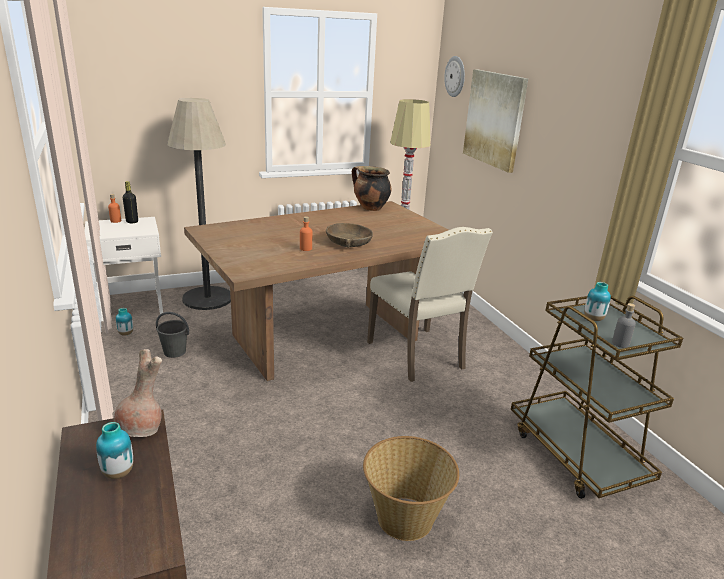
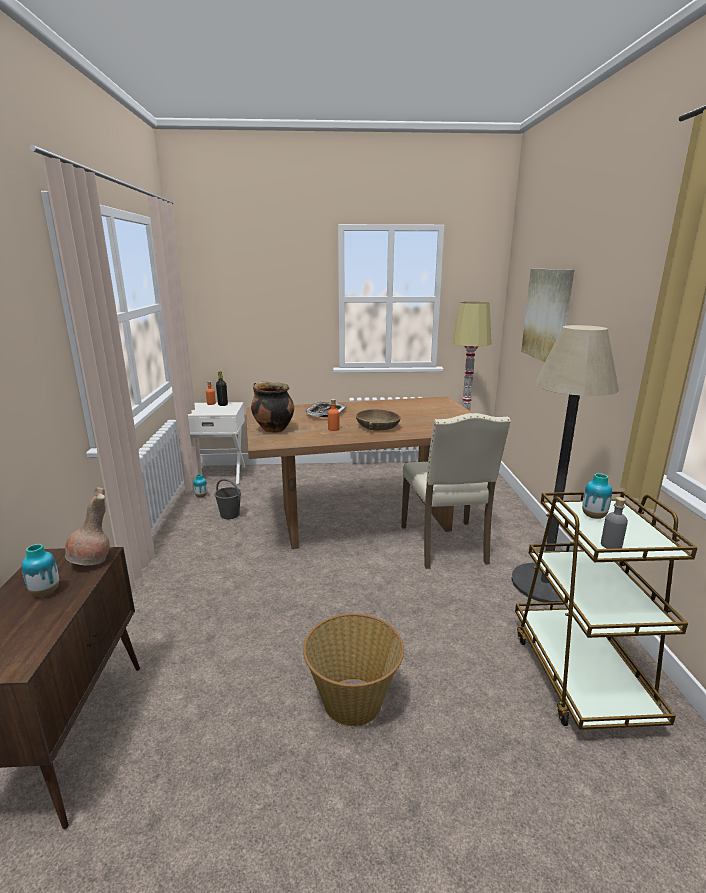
camera: 20 degrees right, 5 degrees down
floor lamp [167,98,231,310] -> floor lamp moved to [511,325,619,602]
cooking pot [352,166,391,211] -> cooking pot moved to [251,382,294,433]
wall clock [444,56,465,97] -> none
none -> tray [305,402,346,417]

